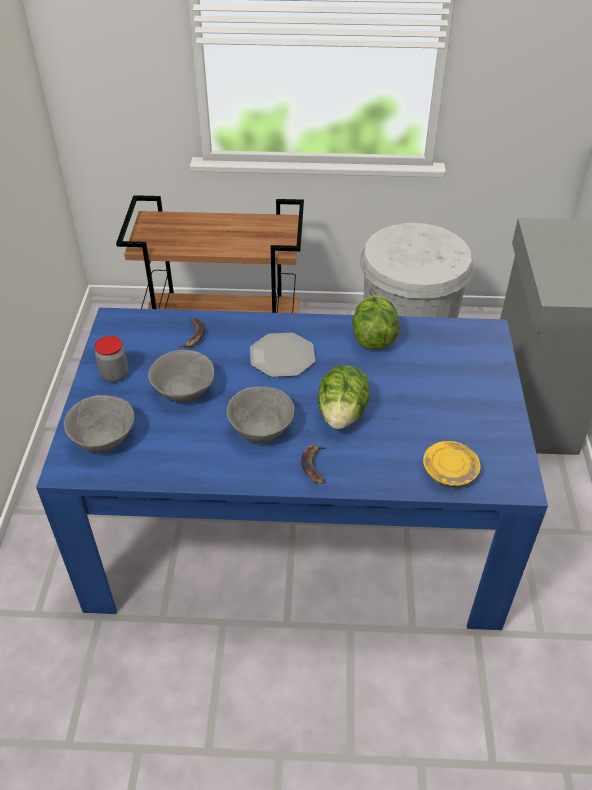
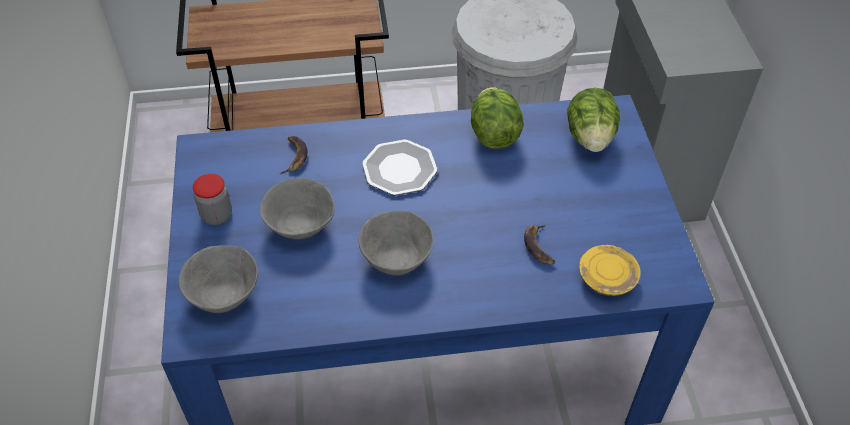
camera: 10 degrees left, 5 degrees up
banana [301,445,328,483] -> banana moved to [524,224,555,264]
lettuce [317,365,369,429] -> lettuce moved to [567,88,620,152]

